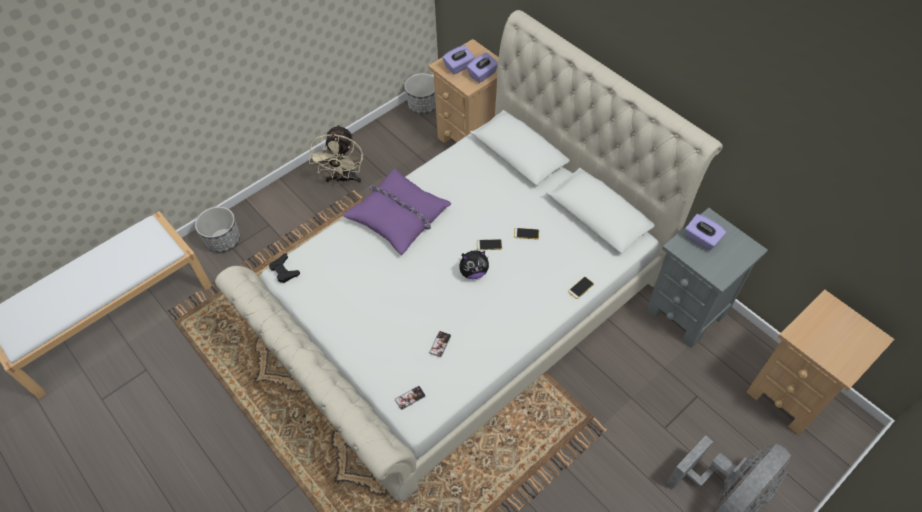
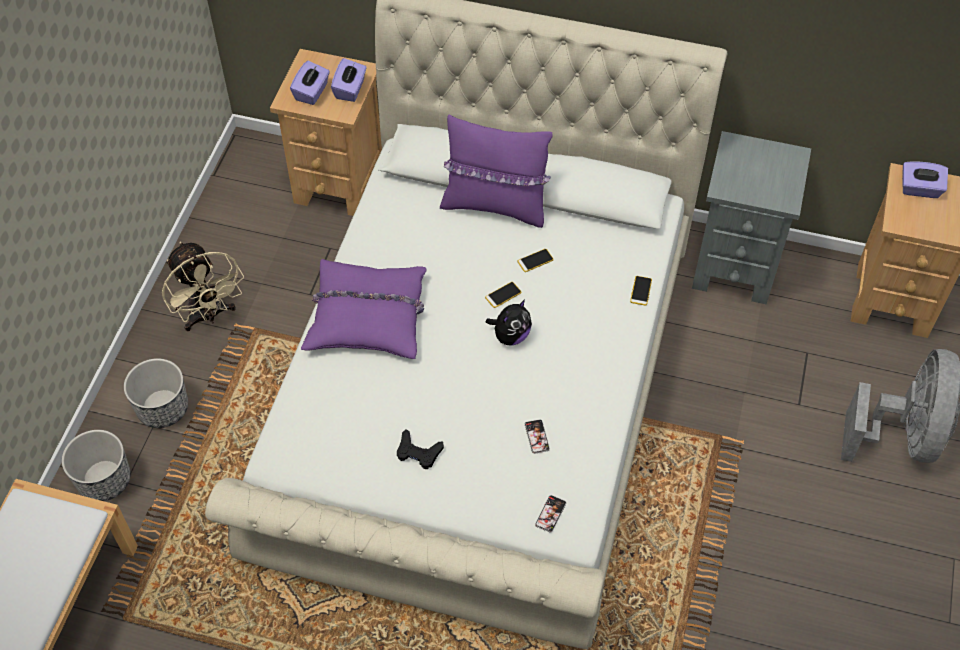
camera: 35 degrees left, 0 degrees up
black game controller [269,253,300,283] -> black game controller moved to [397,429,444,469]
planter [404,73,436,114] -> planter moved to [124,358,188,428]
purple tissue box [685,214,726,250] -> purple tissue box moved to [902,161,948,198]
none -> purple pillow [440,114,552,228]

